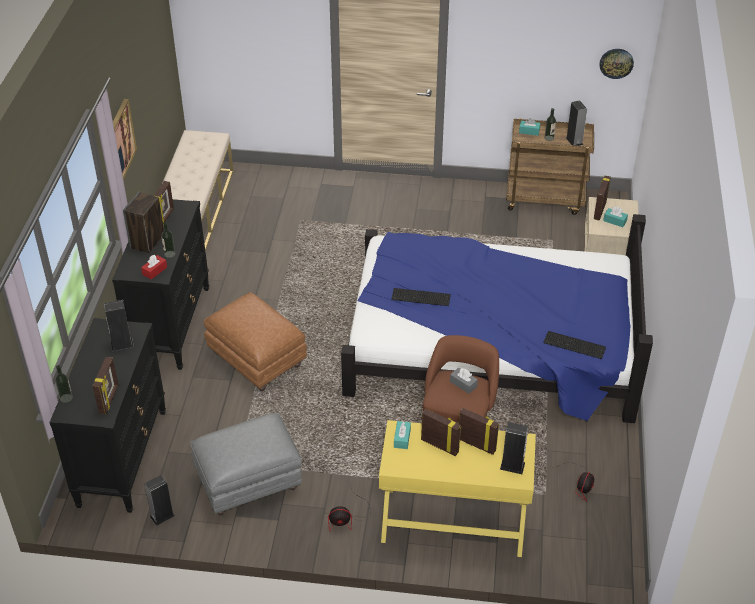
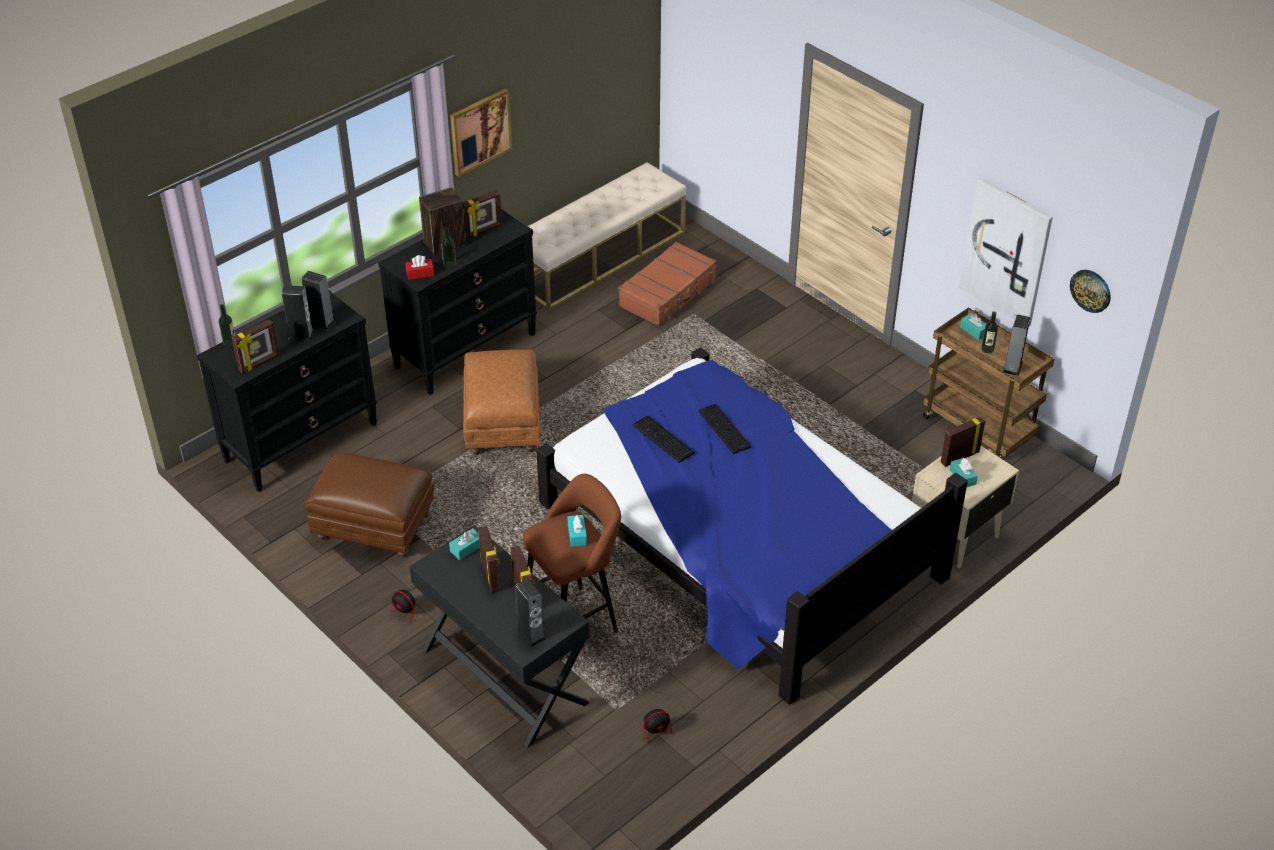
camera: 40 degrees right, 0 degrees up
speaker [144,475,175,526] -> speaker moved to [282,285,314,341]
grey ottoman [191,413,302,516] -> brown ottoman [305,452,434,558]
yellow desk [379,420,536,557] -> black desk [409,525,590,748]
grey tissue box [450,367,478,394] -> turquoise tissue box [567,514,587,547]
keyboard [543,331,606,359] -> keyboard moved to [698,404,752,454]
none -> brown suitcase [619,242,716,326]
none -> picture [959,178,1053,326]

